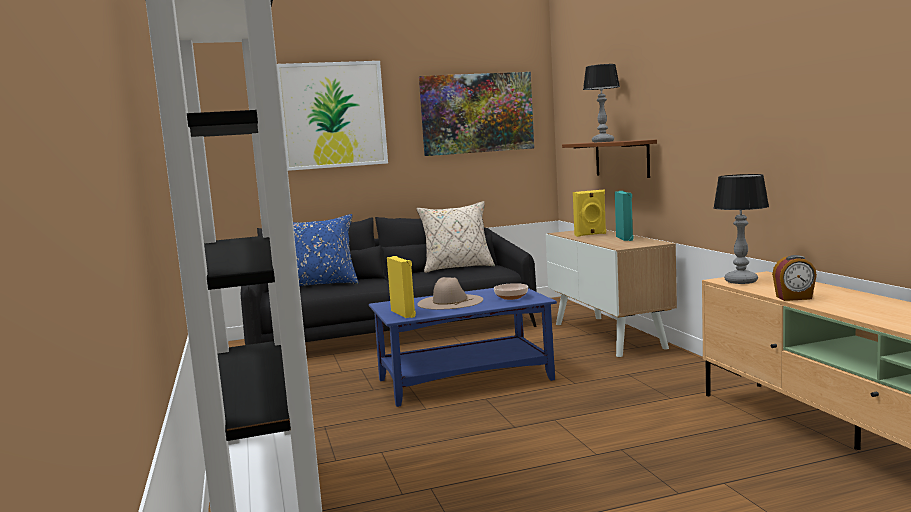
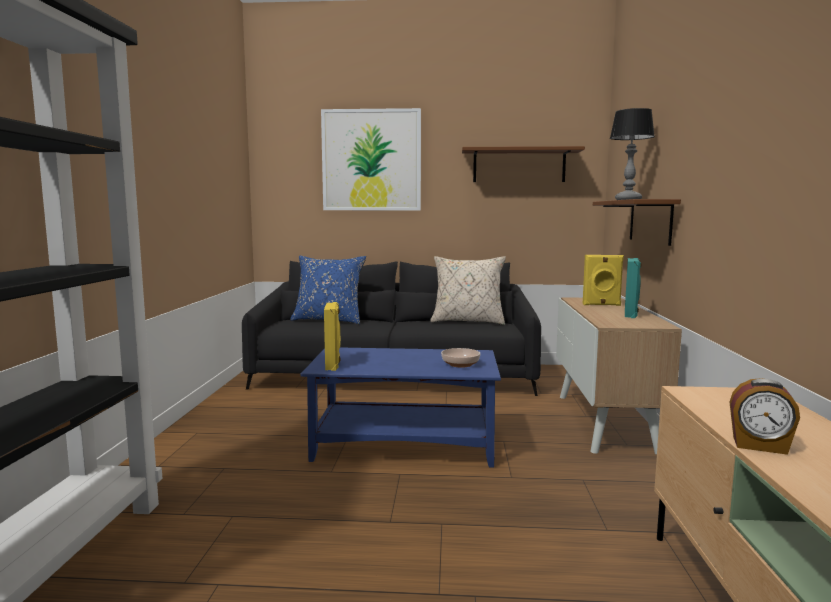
camera: 20 degrees right, 0 degrees up
beige hat [417,277,483,310] -> none
picture [419,72,534,156] -> brown shelf [462,146,585,182]
table lamp [713,174,769,284] -> none

